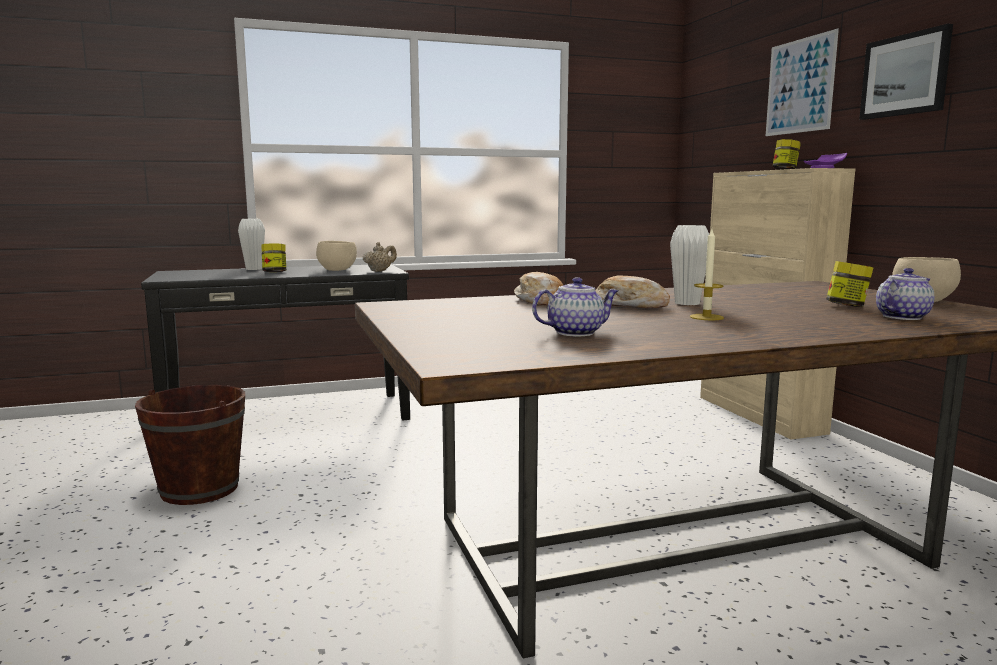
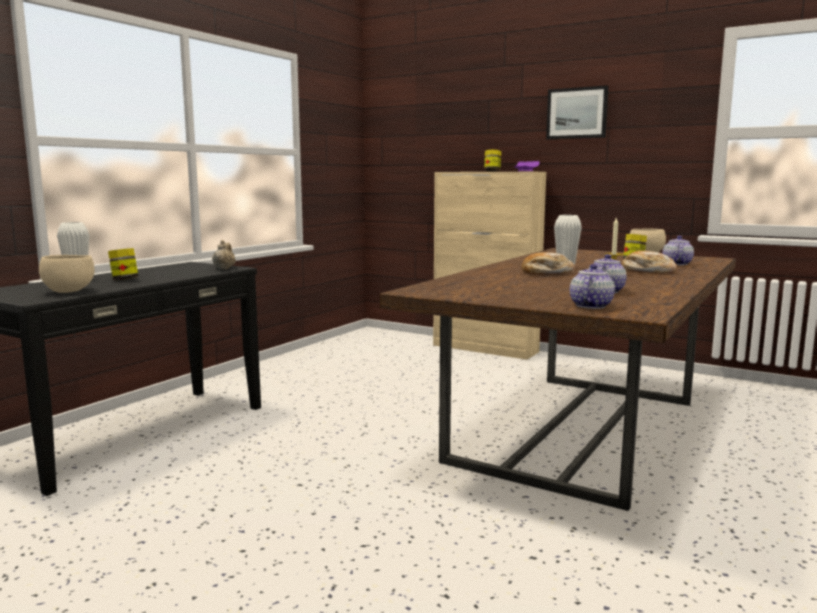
camera: 40 degrees left, 0 degrees up
brown bucket [135,385,245,505] -> none
beige bowl [316,241,357,271] -> beige bowl moved to [39,255,95,293]
bread [514,272,563,305] -> bread moved to [621,251,677,273]
picture [766,29,839,136] -> none
none -> teapot [570,264,615,309]

